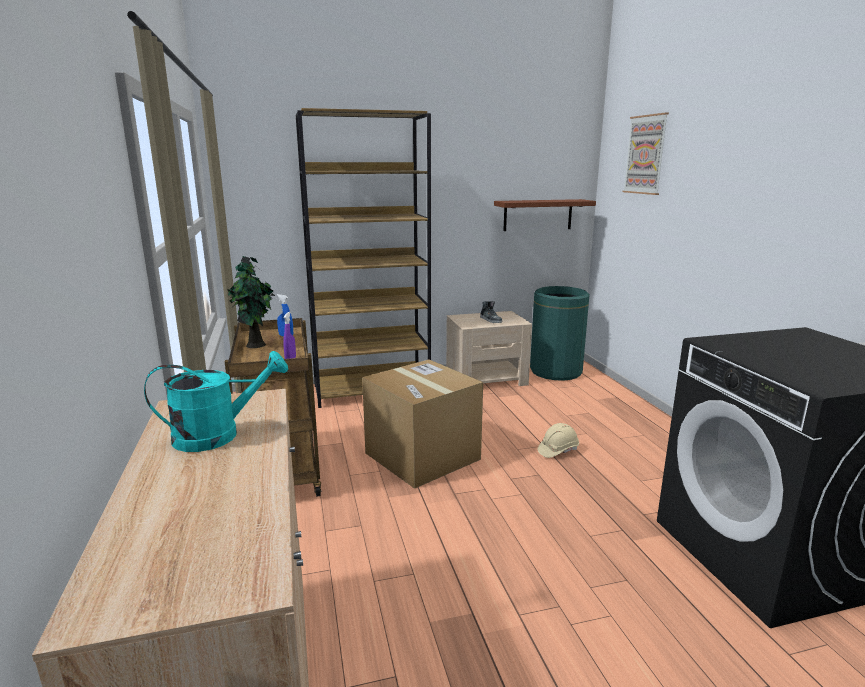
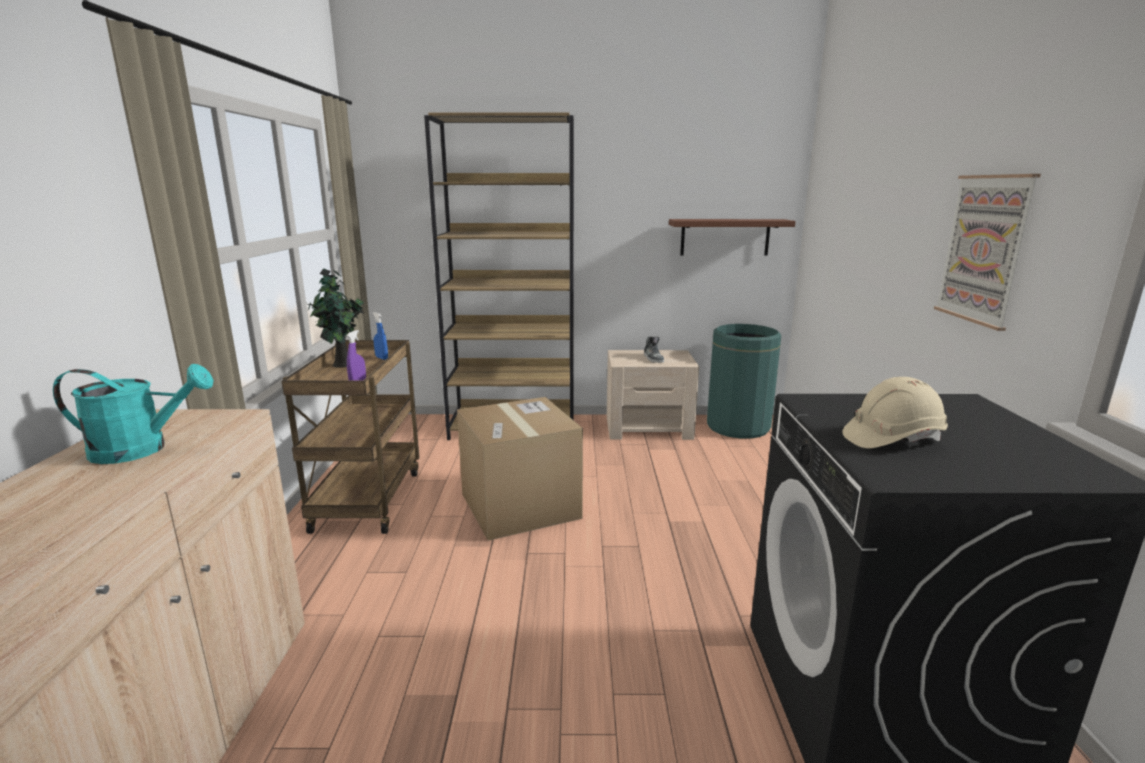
camera: 15 degrees right, 0 degrees up
beige hard hat [537,423,579,458] -> beige hard hat moved to [842,377,948,448]
picture [622,113,669,195] -> picture moved to [934,174,1041,331]

